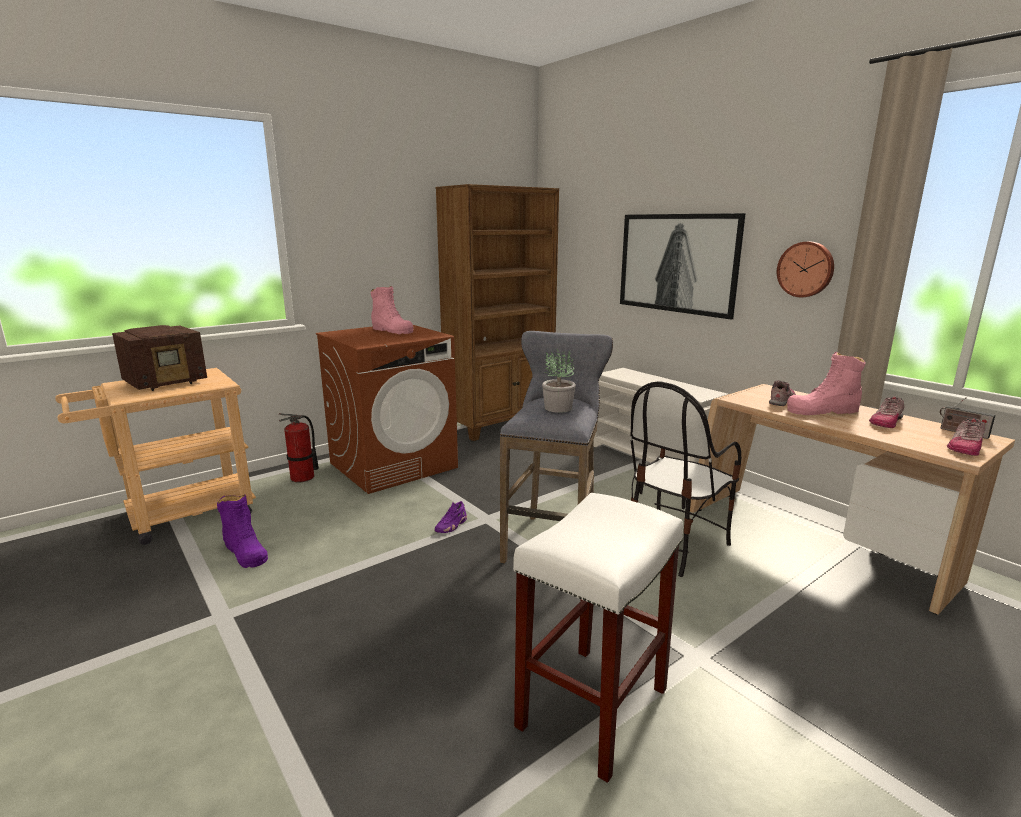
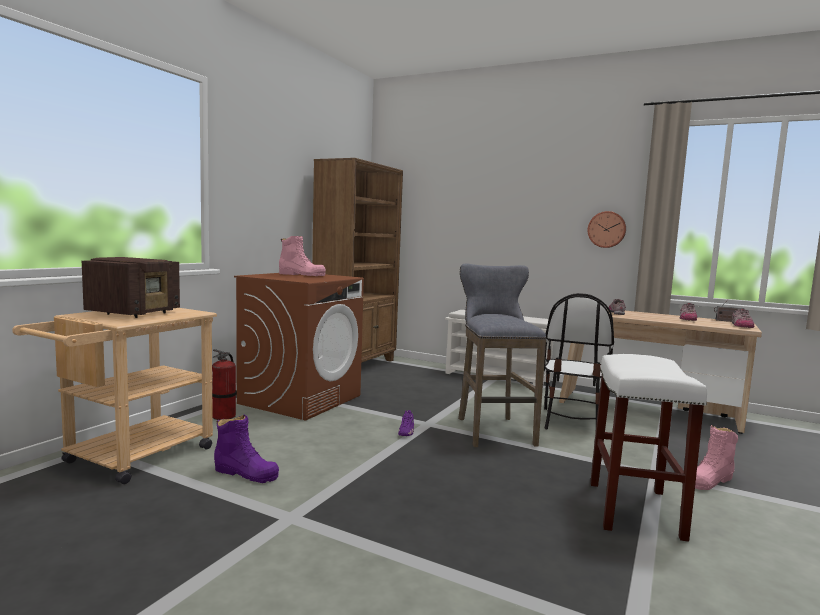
camera: 25 degrees left, 10 degrees down
potted plant [542,348,576,413] -> none
picture [620,213,746,320] -> none
pink boot [787,352,865,415] -> pink boot moved to [695,425,738,490]

